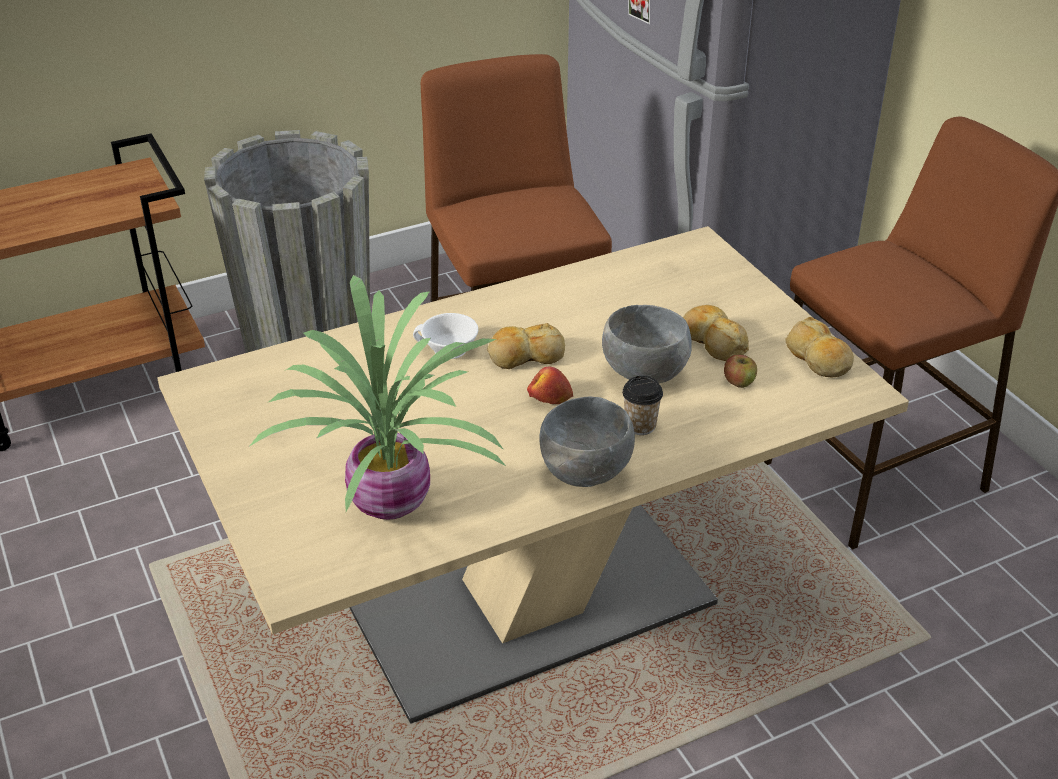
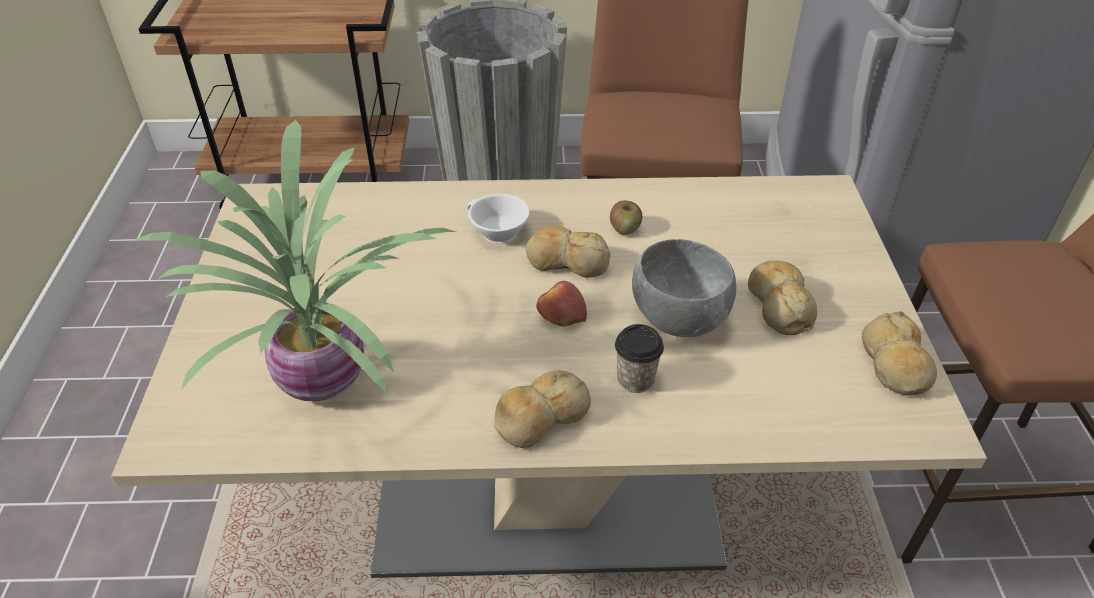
camera: 25 degrees right, 5 degrees up
grey bowl [539,397,635,487] -> bread [494,370,591,448]
apple [724,355,757,388] -> apple moved to [610,200,642,235]

